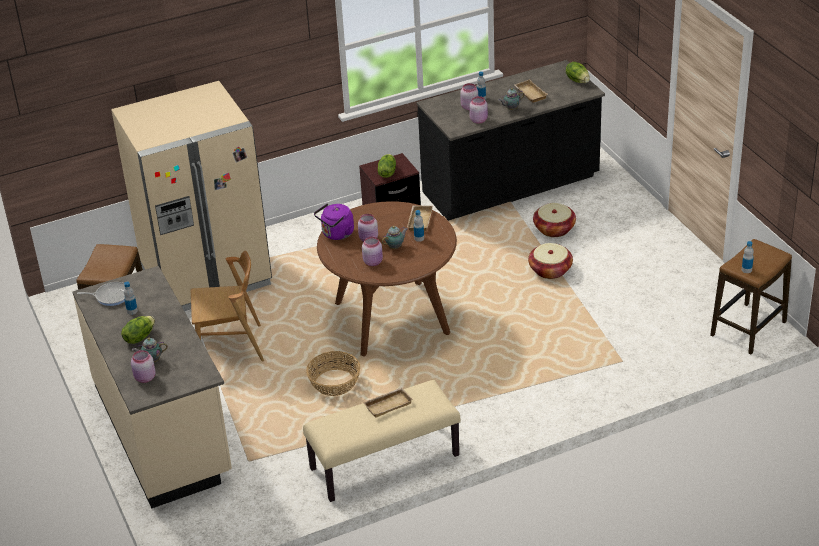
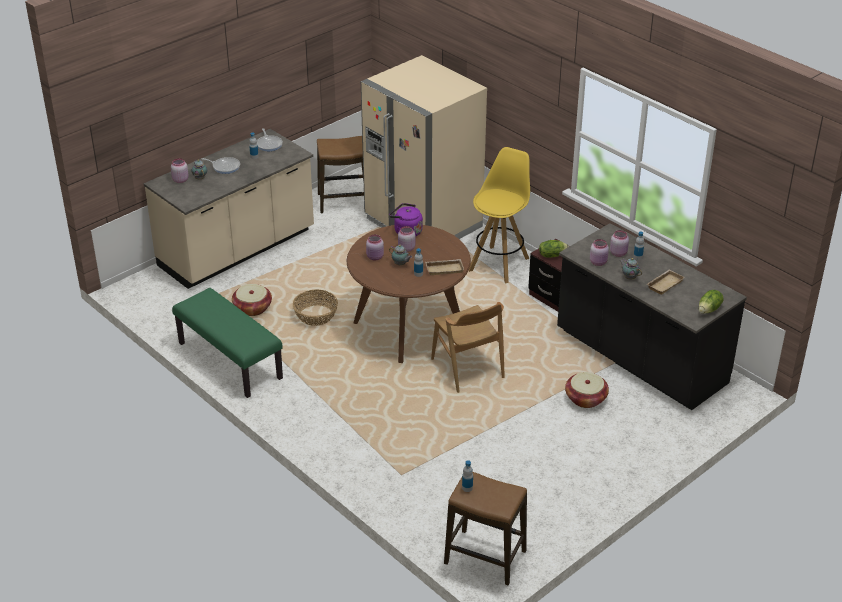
camera: 70 degrees right, 0 degrees up
lettuce [121,316,155,344] -> frying pan [201,157,240,174]
brown chair [190,251,264,361] -> brown chair moved to [431,302,505,393]
beige bench [303,380,461,502] -> green bench [172,288,283,398]
beige tray [363,387,413,418] -> none
basket [528,243,573,279] -> basket moved to [232,284,272,316]
none -> yellow stool [469,147,530,283]

